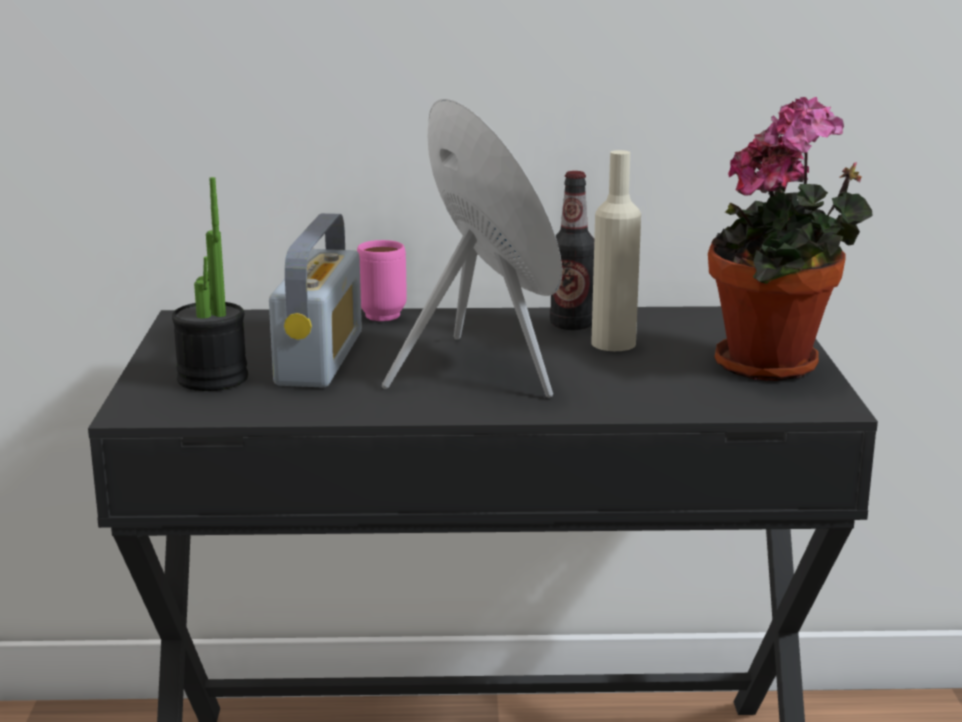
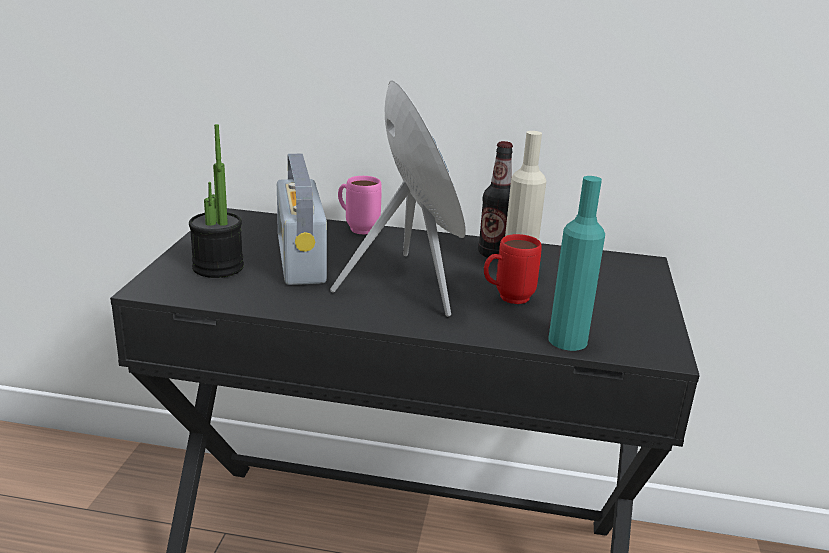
camera: 10 degrees right, 5 degrees up
radio [269,213,362,388] -> radio turned 150 degrees clockwise [277,154,327,285]
potted plant [708,97,873,381] -> none
none -> red mug [484,234,542,304]
none -> turquoise bottle [548,176,605,351]

